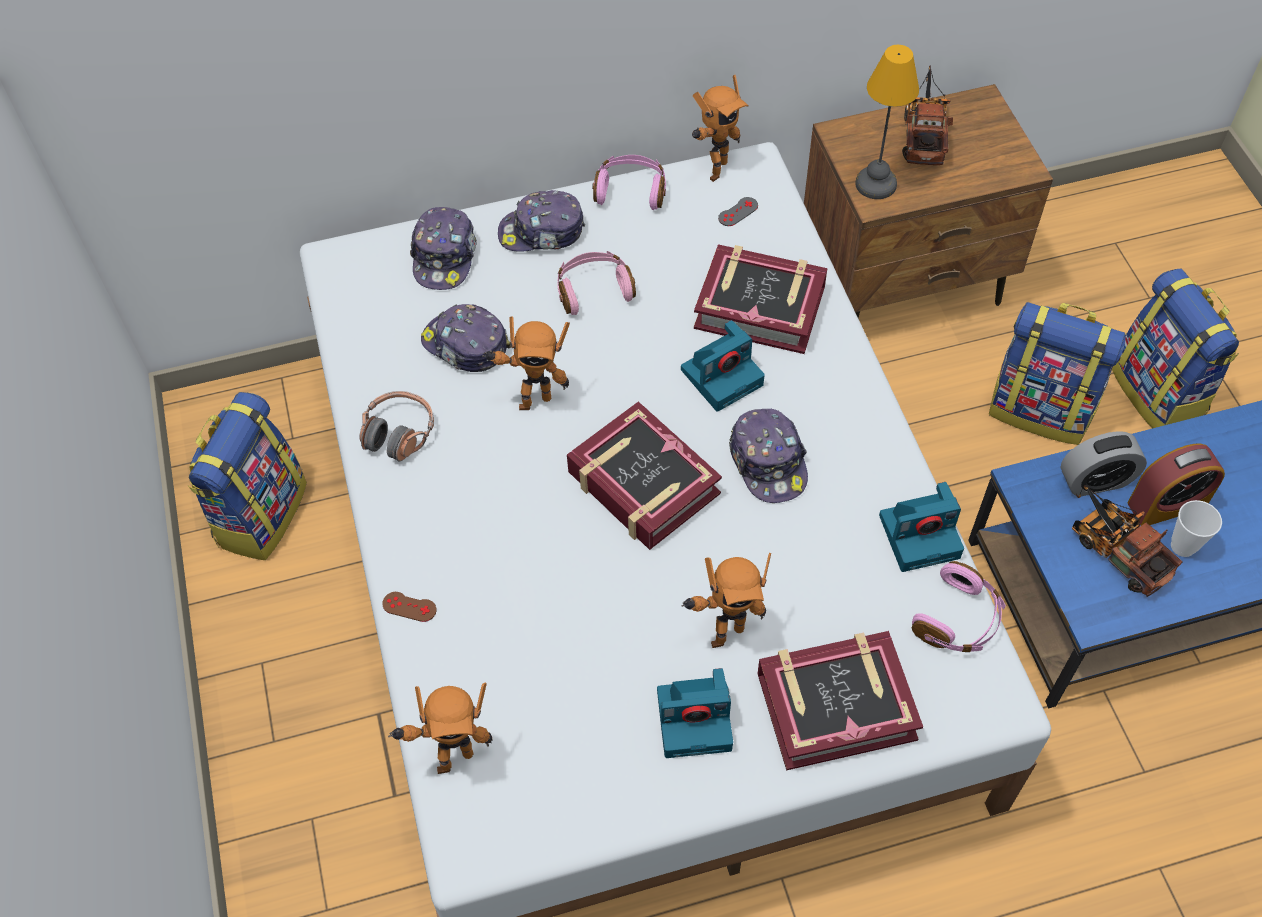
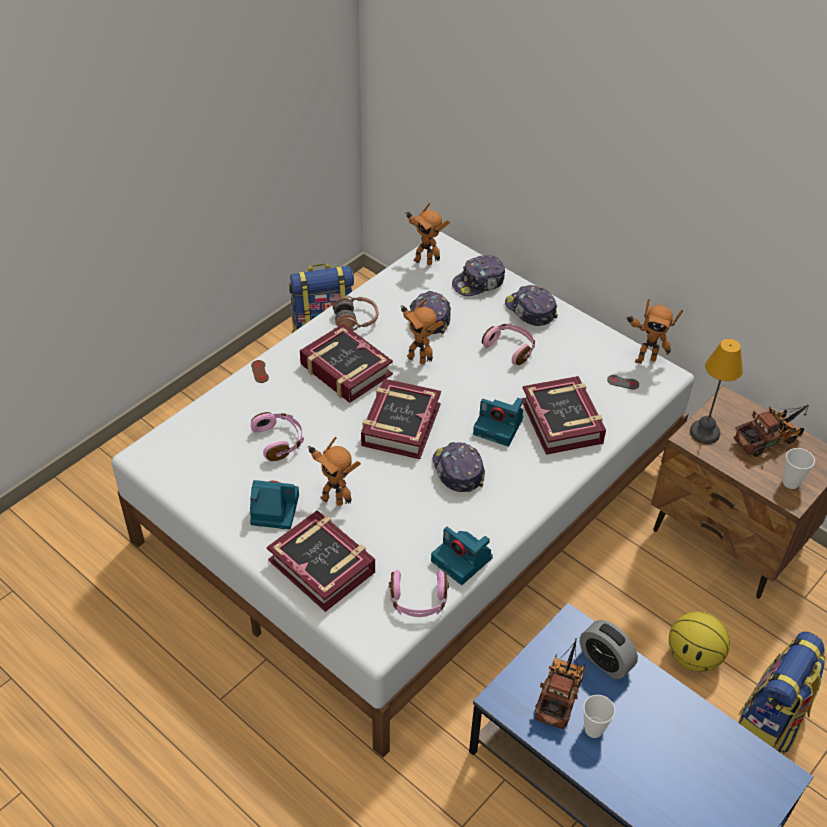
camera: 55 degrees right, 10 degrees down
toy robot [388,682,492,774] -> toy robot moved to [406,203,450,266]
pink headphones [592,155,666,210] -> pink headphones moved to [251,412,304,461]
camera [657,668,733,758] -> camera turned 135 degrees clockwise [250,480,299,529]
cap [729,409,808,503] -> cap turned 120 degrees clockwise [433,442,485,492]
backpack [989,302,1125,445] -> basketball [669,612,730,672]
alarm clock [1128,443,1225,525] -> none
none -> book [300,324,393,403]
none -> cup [783,448,815,489]

